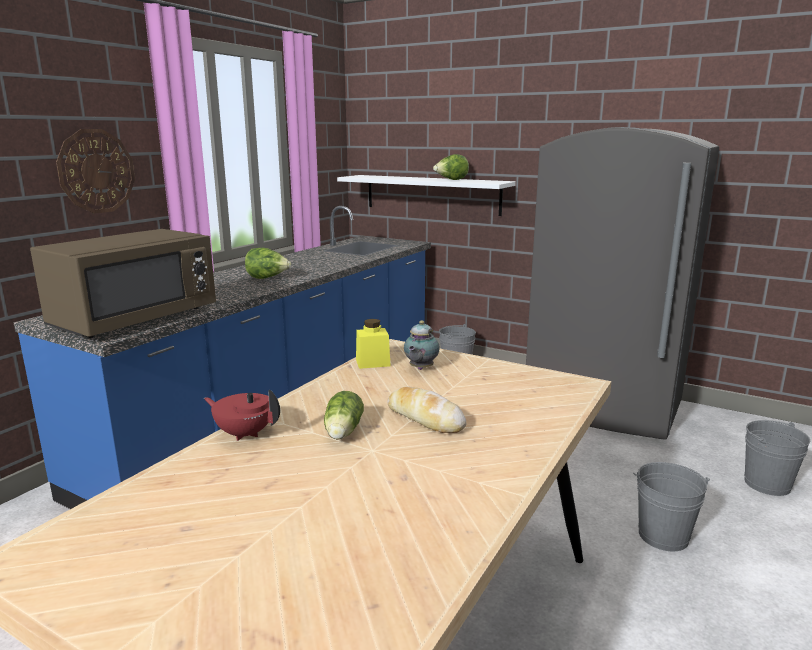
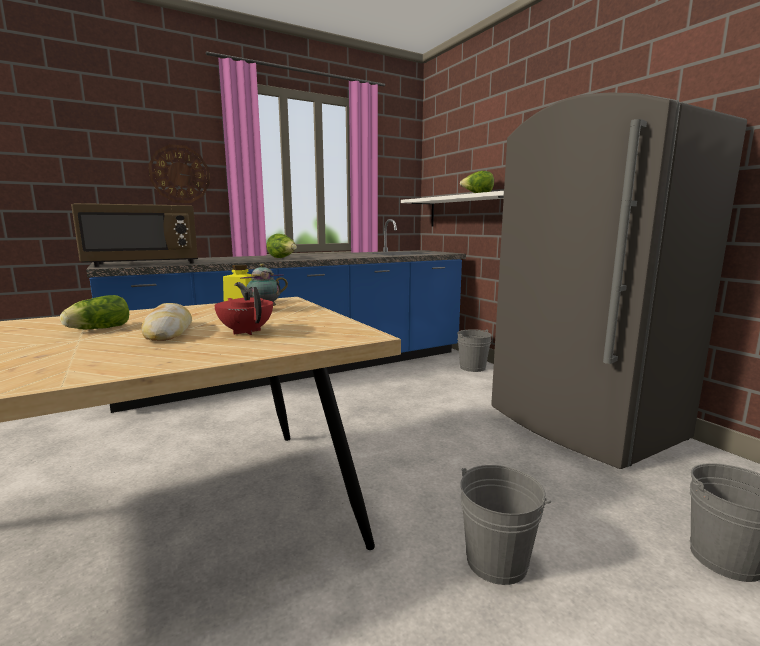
camera: 30 degrees right, 5 degrees down
red teapot [204,390,280,441] -> red teapot moved to [214,287,273,335]

